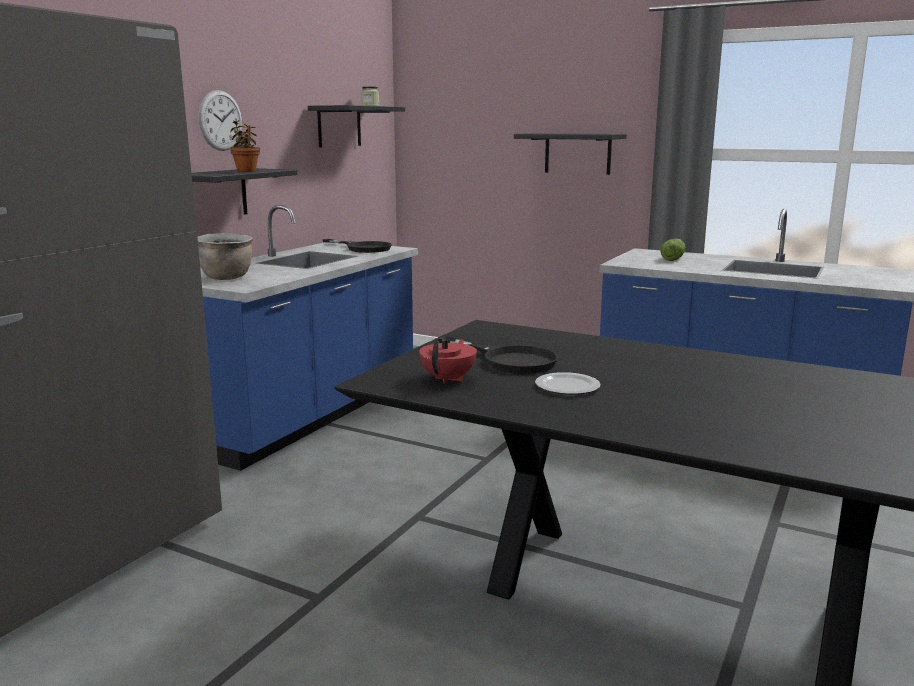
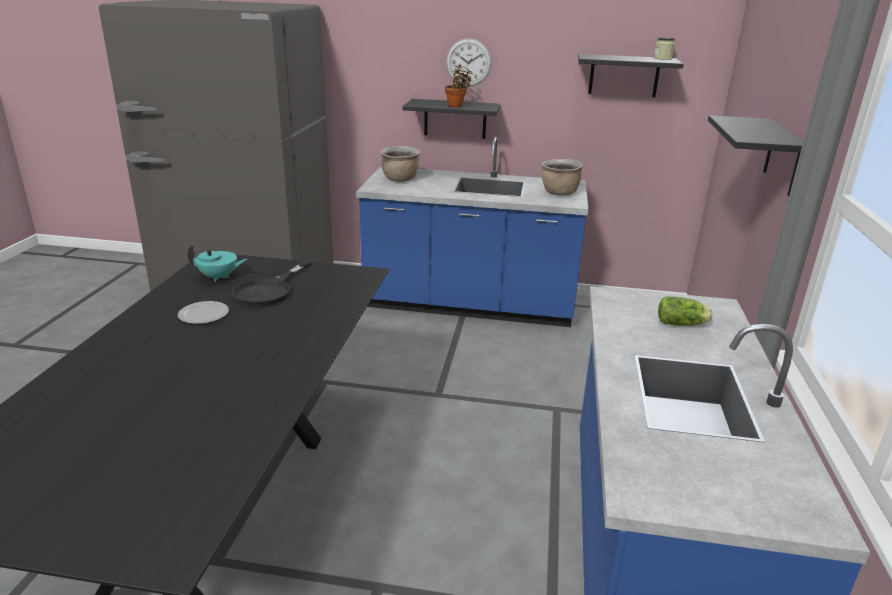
camera: 70 degrees right, 10 degrees up
black frying pan [322,239,392,253] -> brown cooking pot [541,159,583,196]
red teapot [419,338,477,384] -> turquoise teapot [188,244,247,282]

